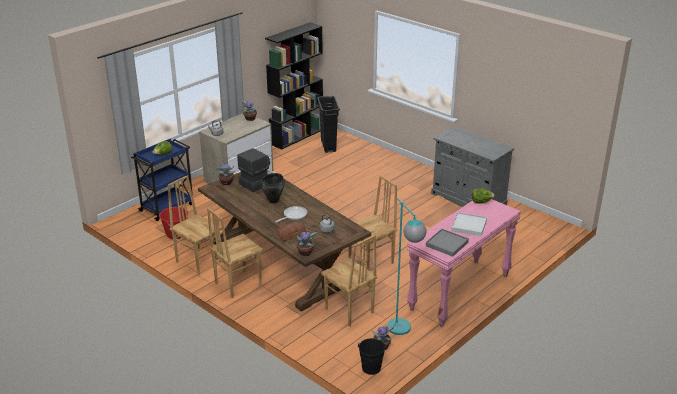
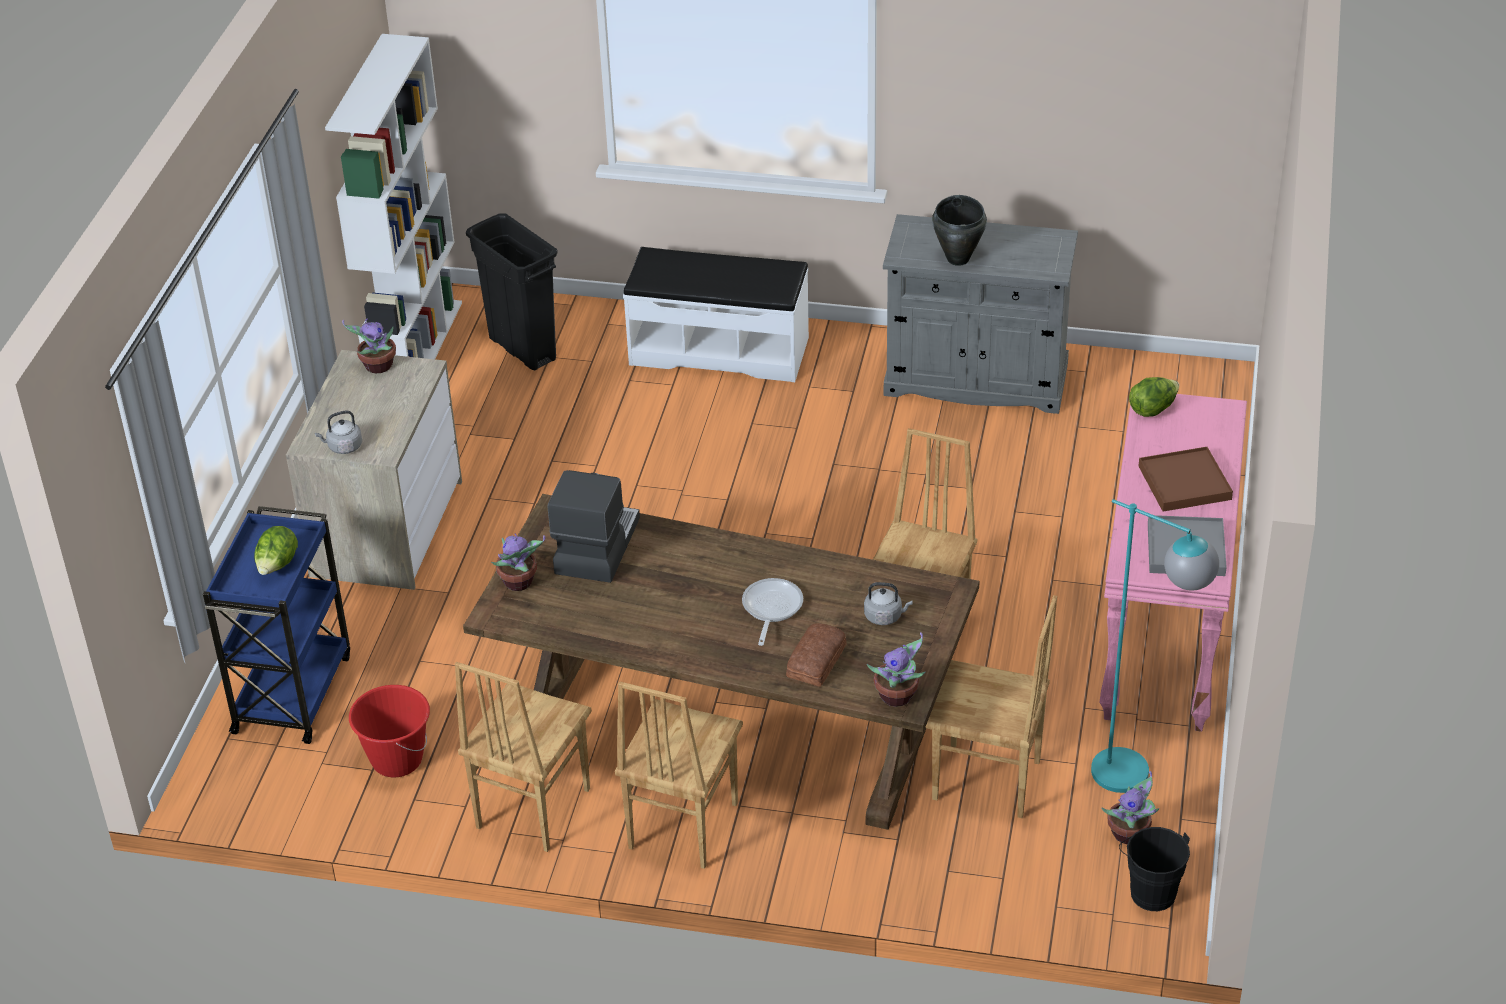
camera: 30 degrees left, 10 degrees up
brown chair [168,175,222,275] -> brown chair turned 75 degrees counterclockwise [455,662,592,852]
black cooking pot [261,173,285,203] -> black cooking pot moved to [932,195,987,266]
black bookcase [265,22,323,150] -> white bookcase [325,34,462,359]
white tray [451,212,487,236] -> brown tray [1139,447,1233,512]
none -> white bench [623,247,809,382]

